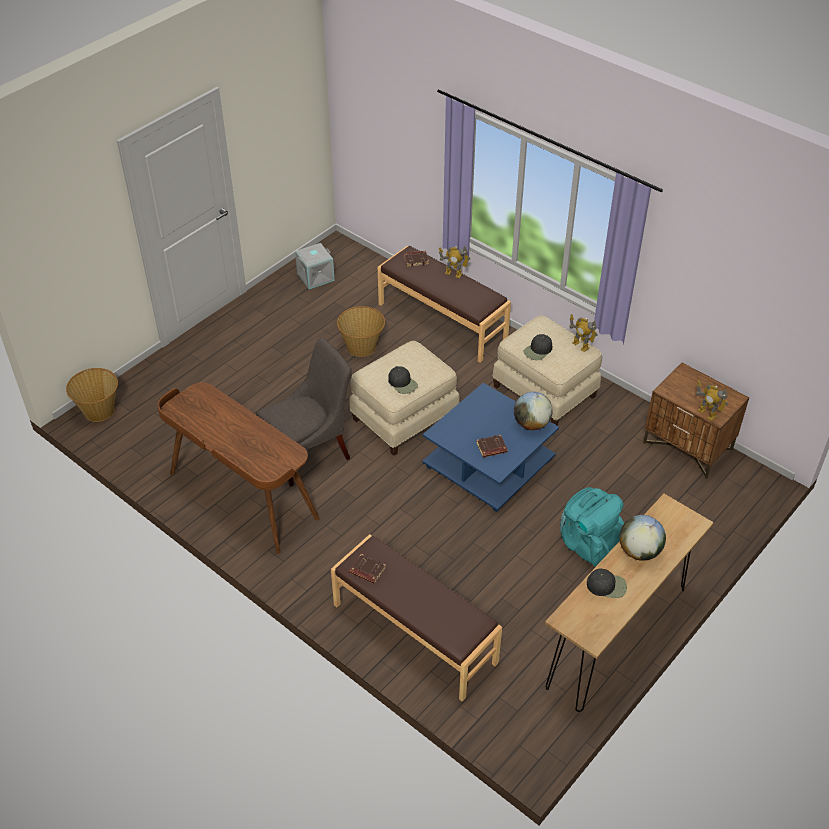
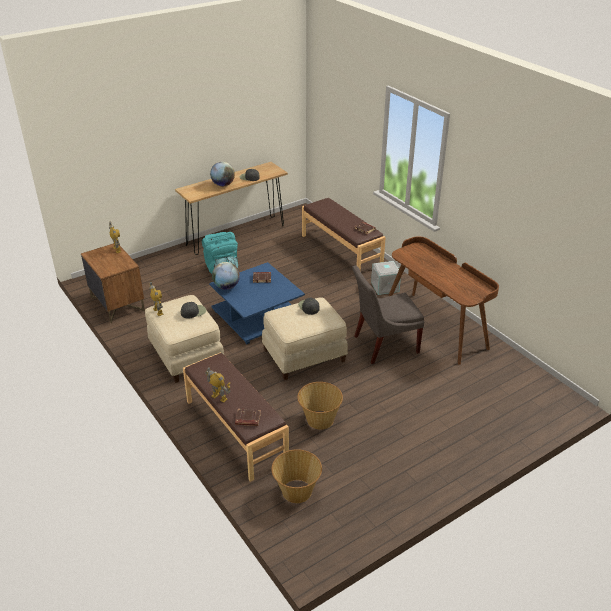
camera: 165 degrees left, 10 degrees down
basket [66,368,118,422] -> basket moved to [271,449,322,503]
grey storage box [295,243,335,289] -> grey storage box moved to [371,261,401,295]

